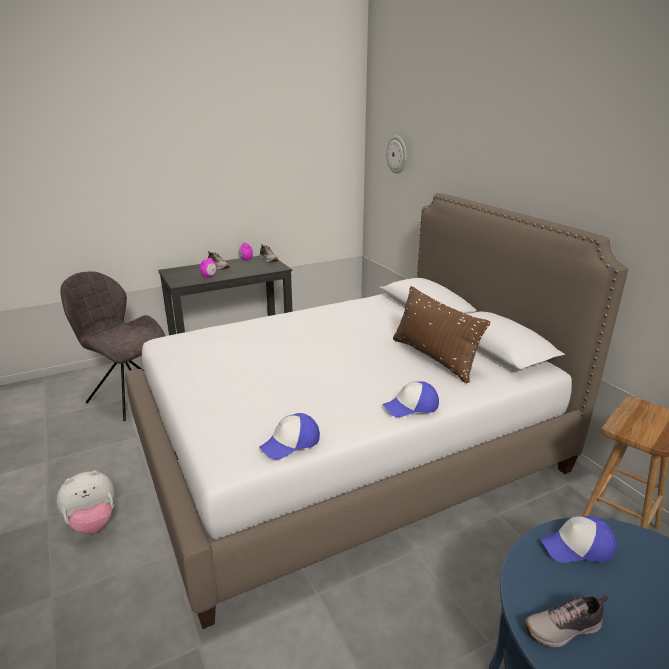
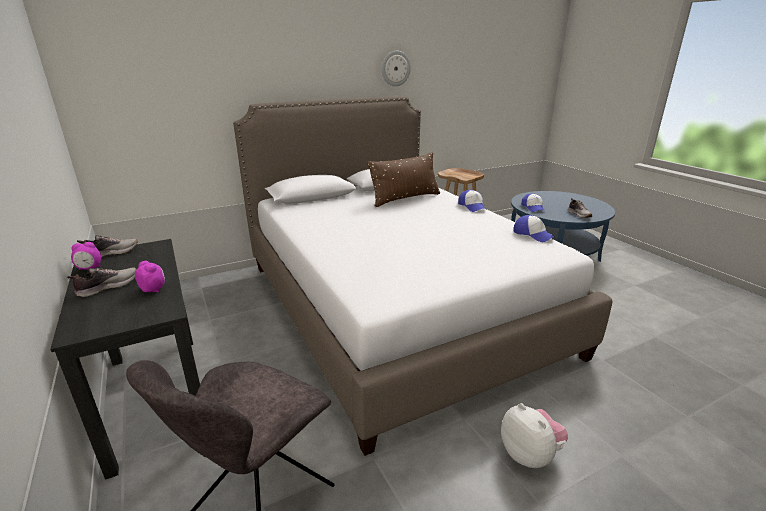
camera: 90 degrees left, 0 degrees up
wall clock [386,136,407,174] -> wall clock moved to [382,51,411,86]

